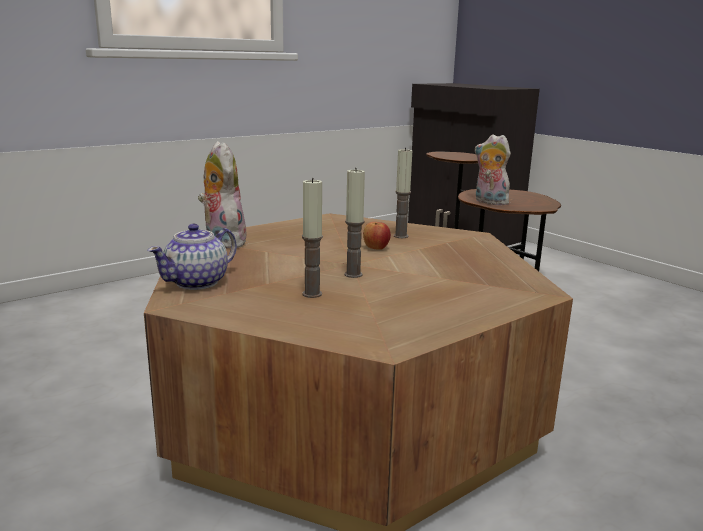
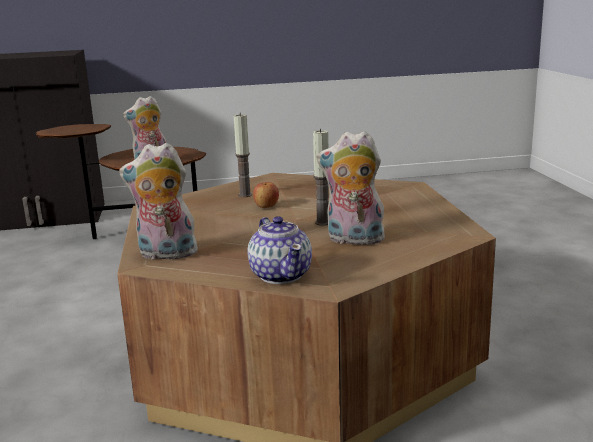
camera: 60 degrees left, 0 degrees up
candle [302,178,323,298] -> plush toy [317,131,385,245]

